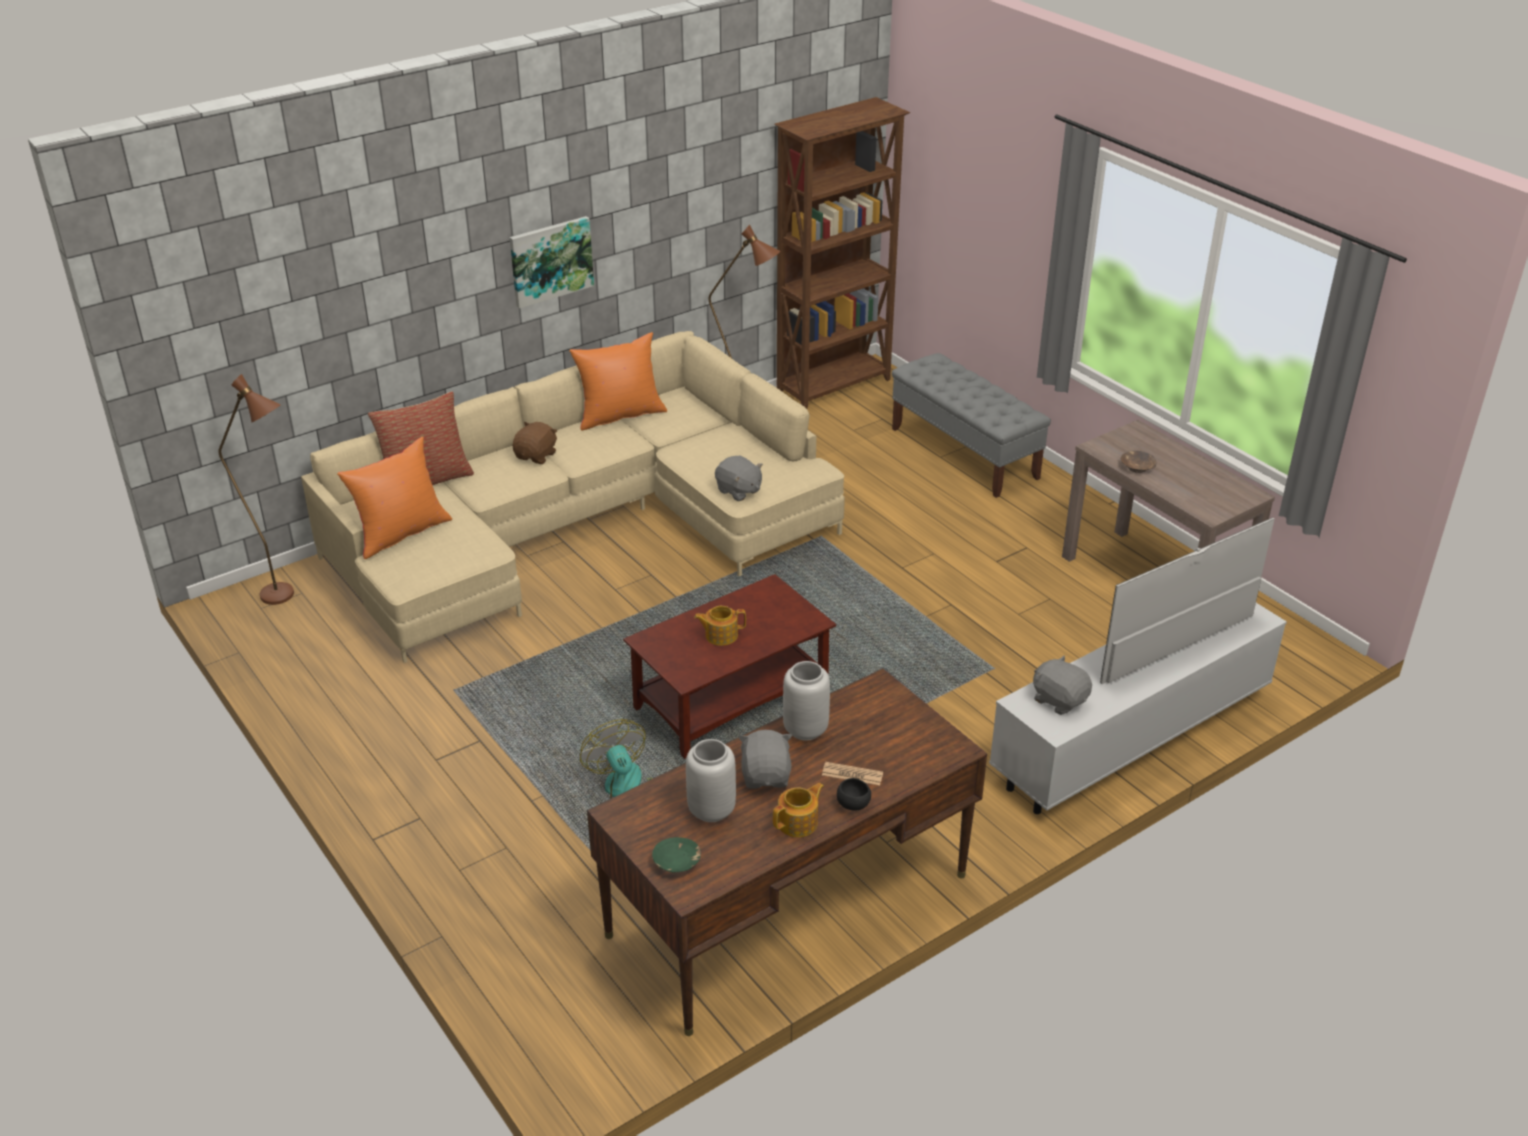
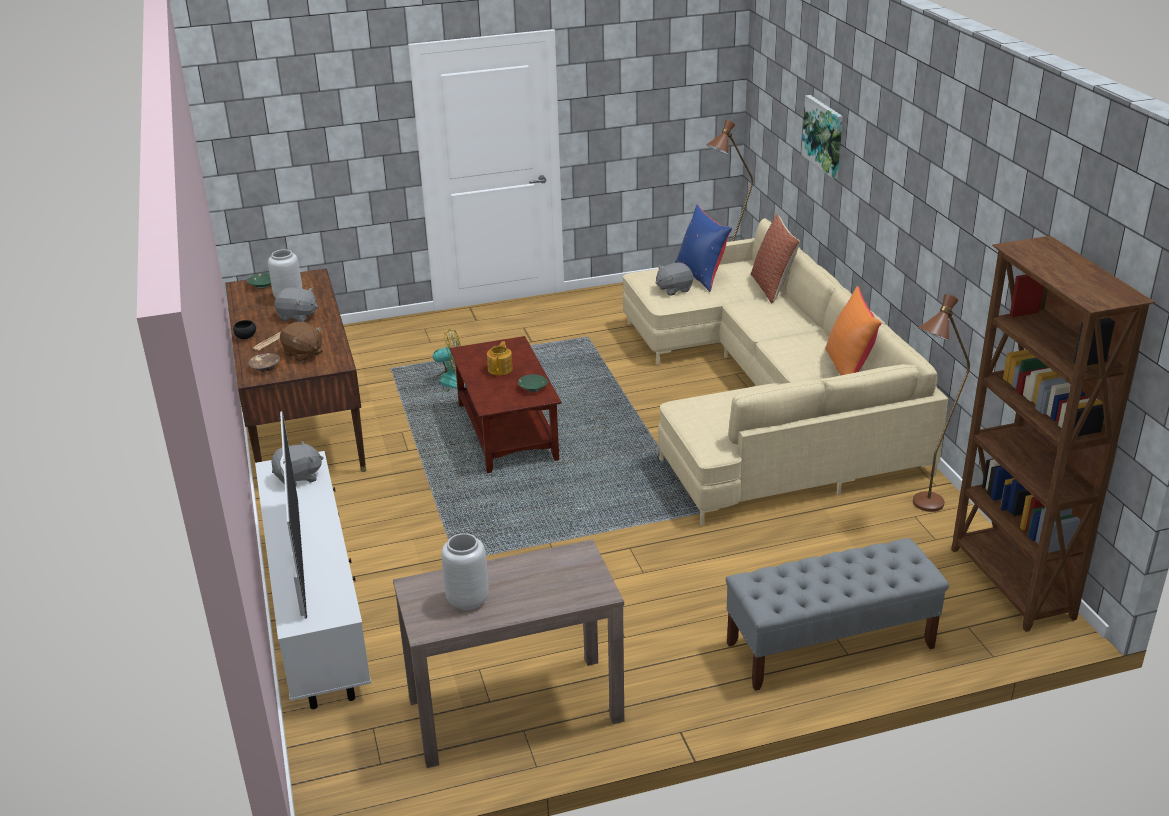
camera: 110 degrees right, 5 degrees down
orange pillow [337,437,452,559] -> blue pillow [675,204,732,292]
picture [510,216,594,308] -> picture moved to [801,95,843,179]
brown plush toy [513,422,557,464] -> brown plush toy moved to [280,322,323,362]
grey plush toy [715,456,763,501] -> grey plush toy moved to [656,263,693,296]
teapot [773,783,824,837] -> none
grey vase [783,661,830,740] -> grey vase moved to [441,533,489,610]
brown bowl [1121,451,1156,473] -> brown bowl moved to [249,353,280,372]
none -> green bowl [518,374,548,392]

